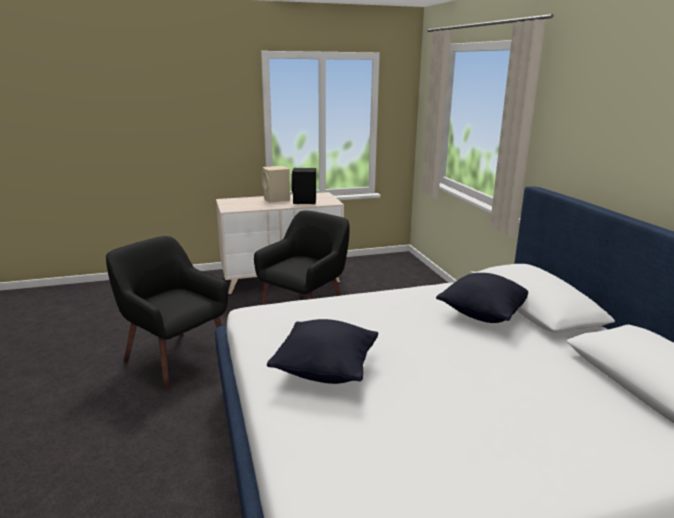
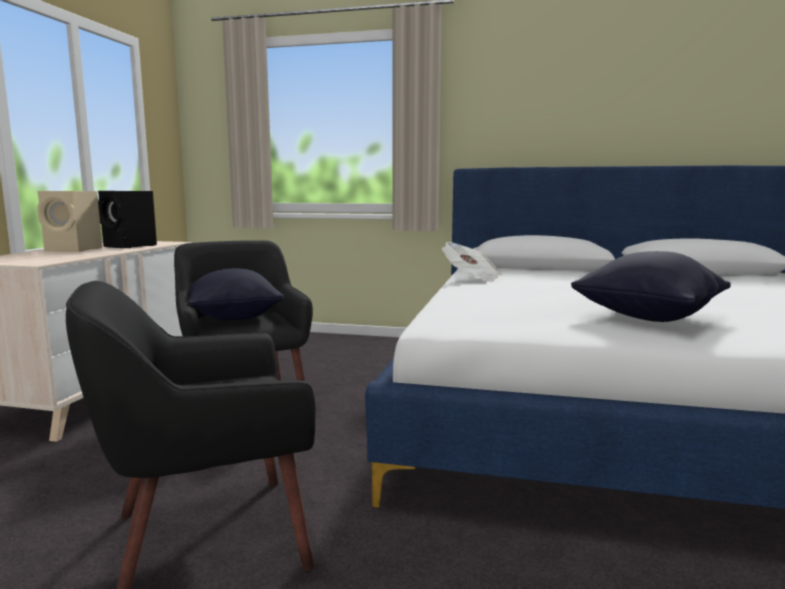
camera: 60 degrees left, 10 degrees down
black pillow [436,273,528,323] -> black pillow moved to [188,268,284,320]
none -> newspaper [442,242,501,283]

